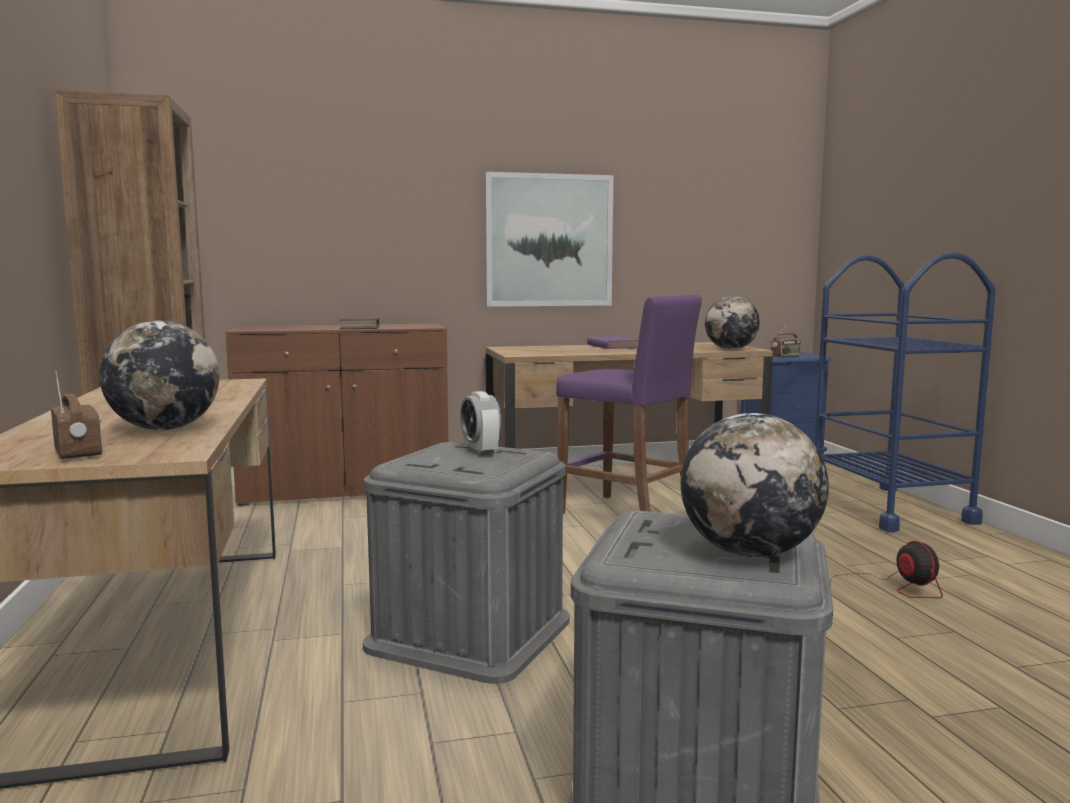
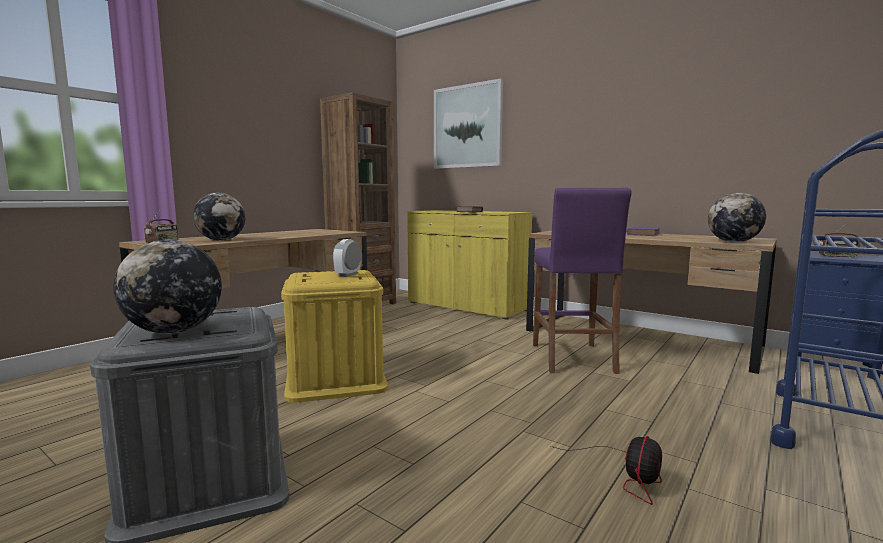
camera: 50 degrees right, 0 degrees up
brown cabinet [225,323,448,506] -> yellow cabinet [407,210,532,320]
grey storage box [363,442,570,684] -> yellow storage box [281,270,388,403]
picture [485,172,614,307] -> picture moved to [434,79,503,169]

